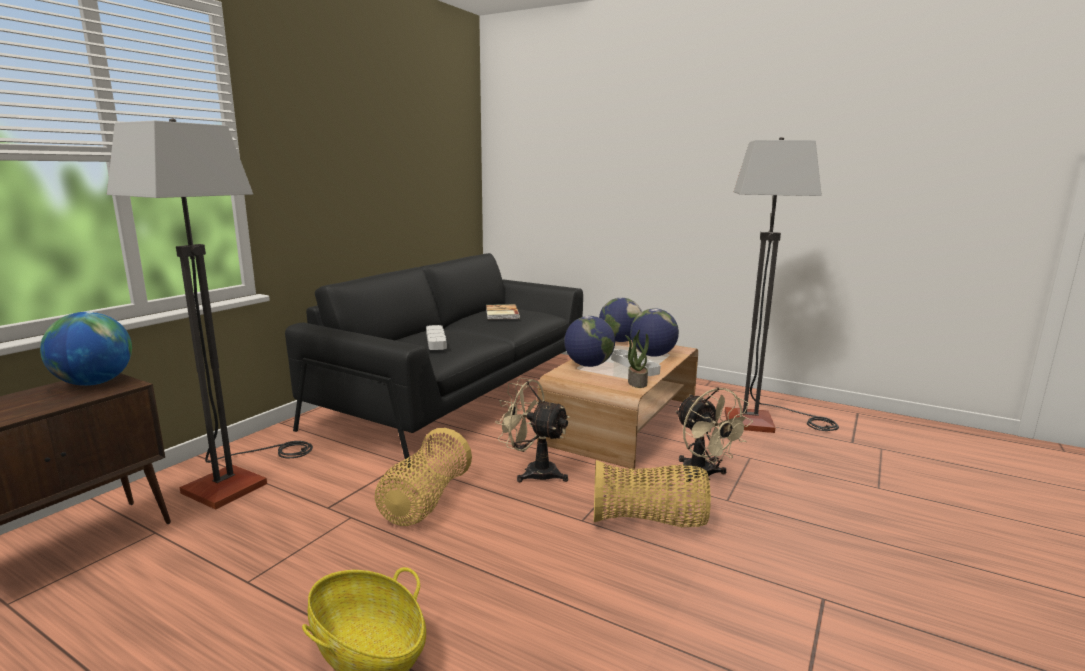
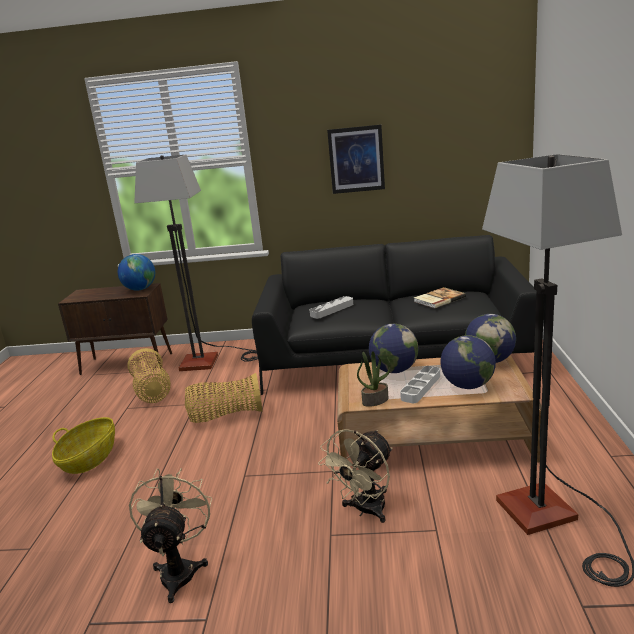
camera: 65 degrees right, 5 degrees up
beige fan [495,378,570,482] -> beige fan moved to [129,468,212,603]
basket [594,460,711,527] -> basket moved to [127,348,171,403]
none -> picture [327,125,385,194]

